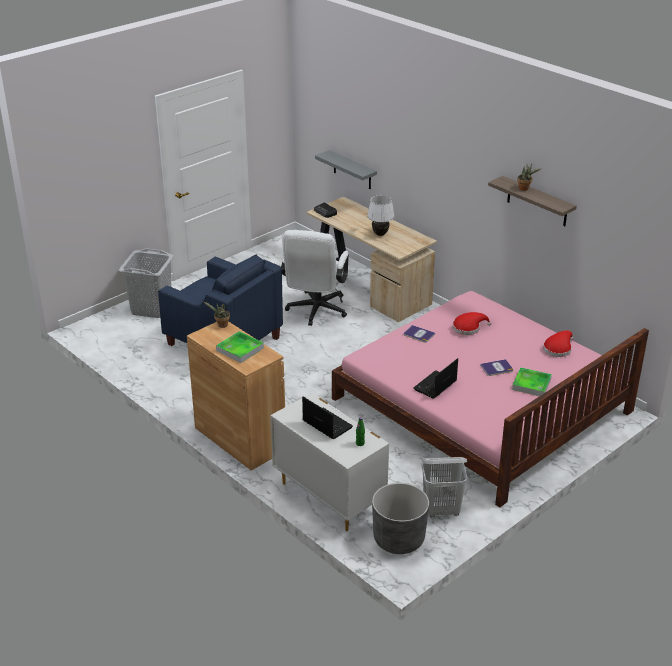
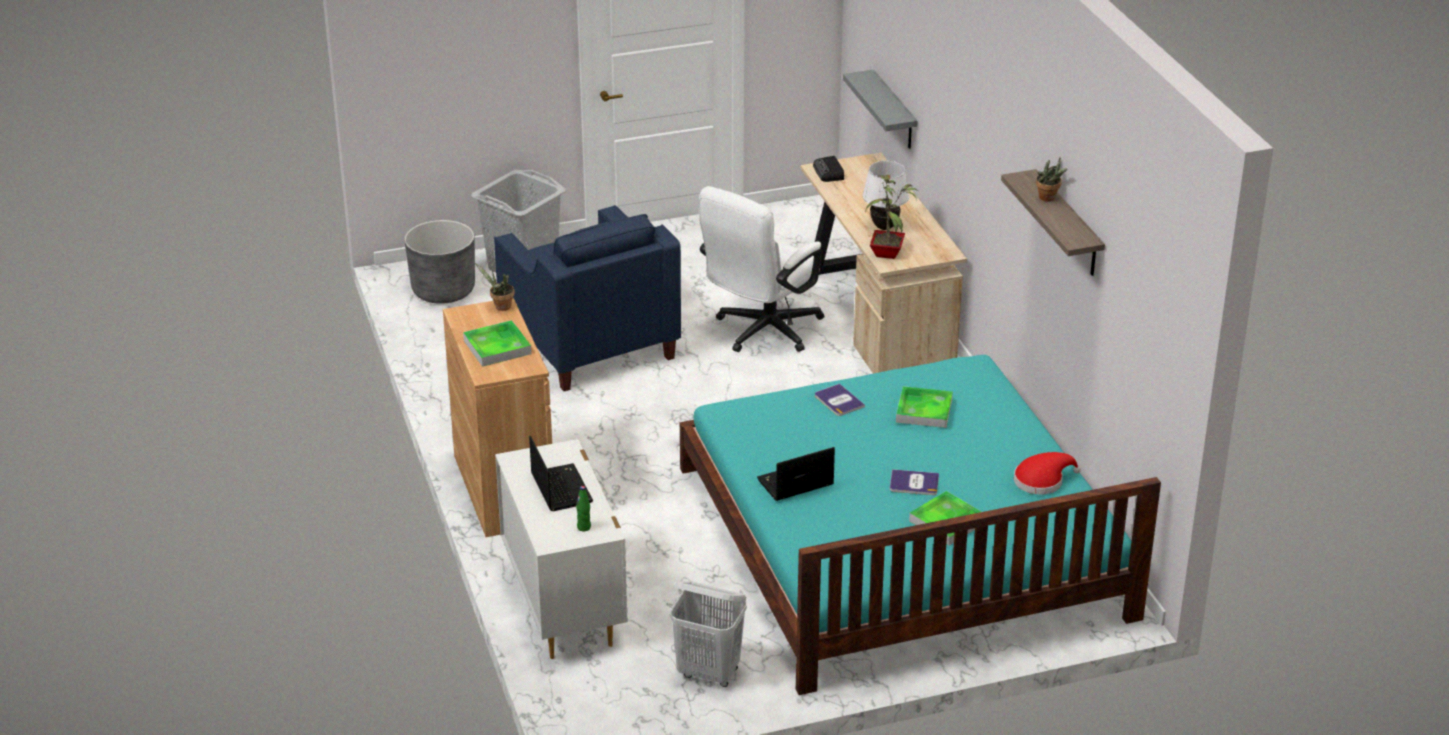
camera: 25 degrees right, 0 degrees up
pink bed [332,291,649,507] -> turquoise bed [680,355,1161,695]
grey planter [372,483,429,554] -> grey planter moved to [404,220,475,304]
red hat [452,312,491,335] -> tray [896,386,953,428]
none -> potted plant [866,175,918,259]

